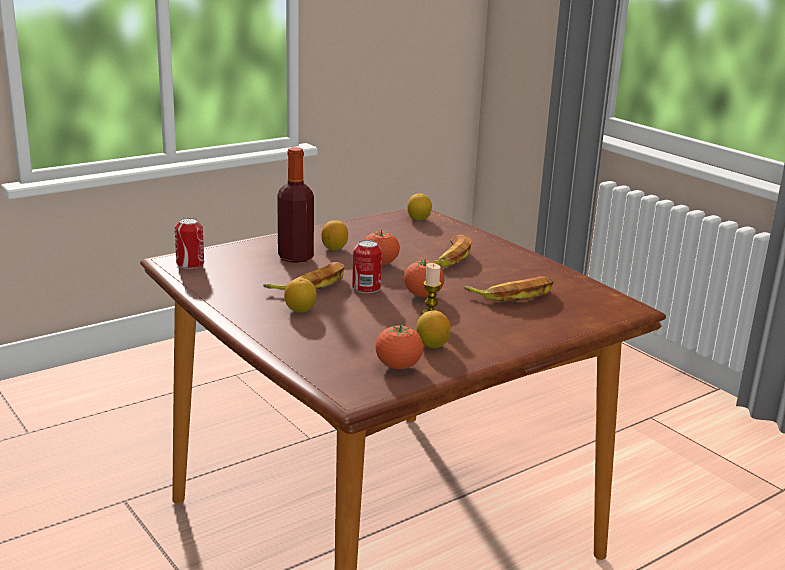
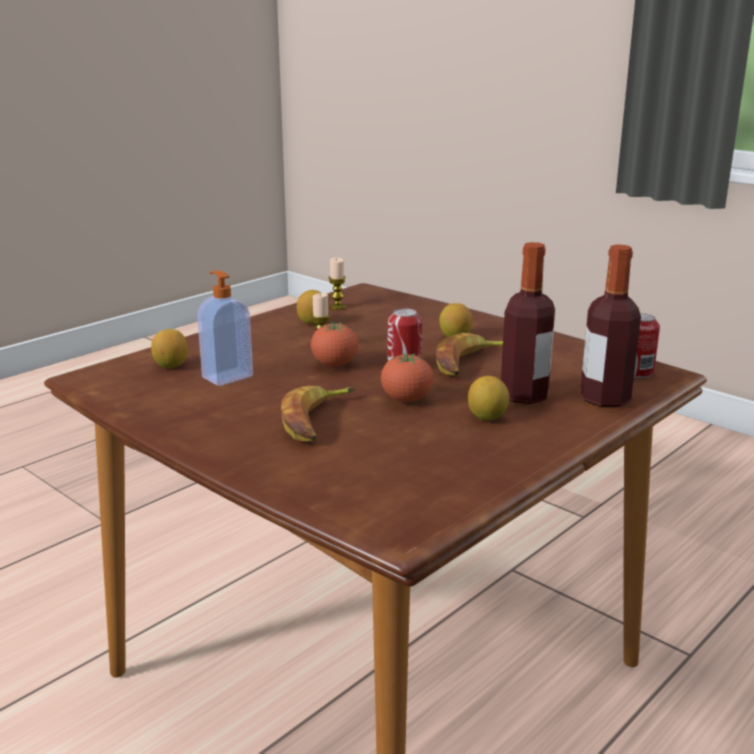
camera: 170 degrees right, 0 degrees up
tomato [376,325,423,369] -> candle [329,257,346,310]
lemon [407,193,432,220] -> lemon moved to [151,329,188,368]
banana [464,276,554,302] -> soap dispenser [197,270,253,386]
none -> bottle [580,245,641,407]

